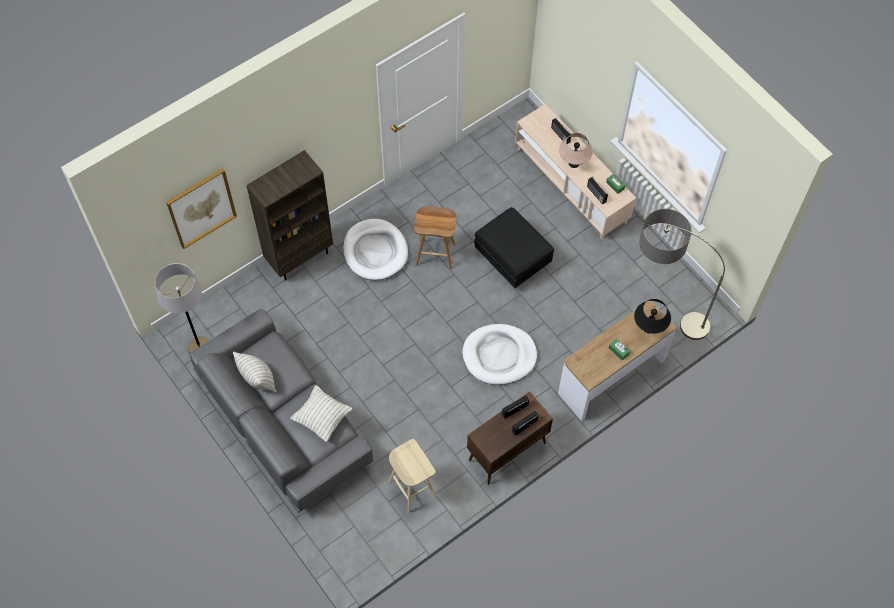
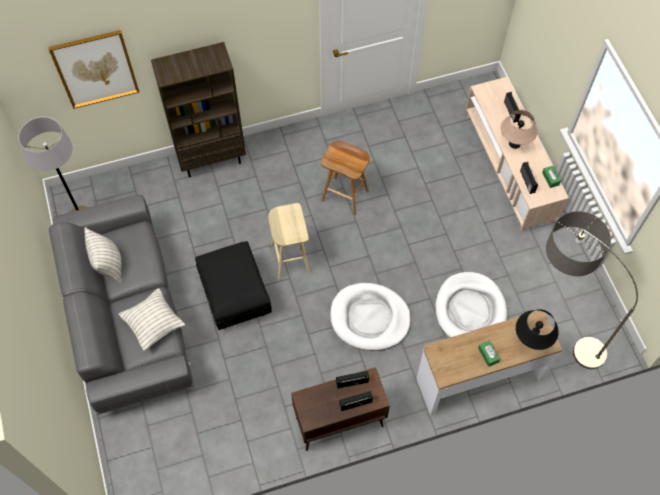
camera: 20 degrees right, 0 degrees up
white dog bed [343,219,408,280] -> white dog bed moved to [435,272,507,337]
beige stool [388,439,437,513] -> beige stool moved to [268,203,311,280]
black ottoman [474,207,554,288] -> black ottoman moved to [195,241,272,330]

